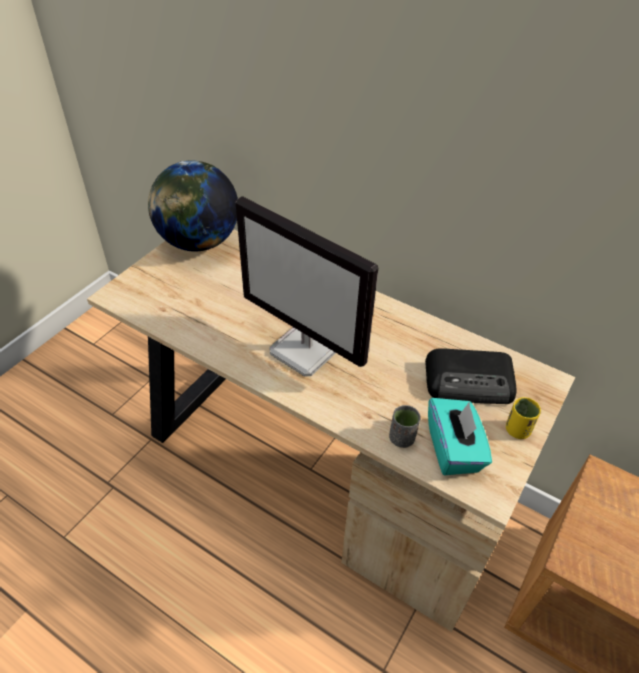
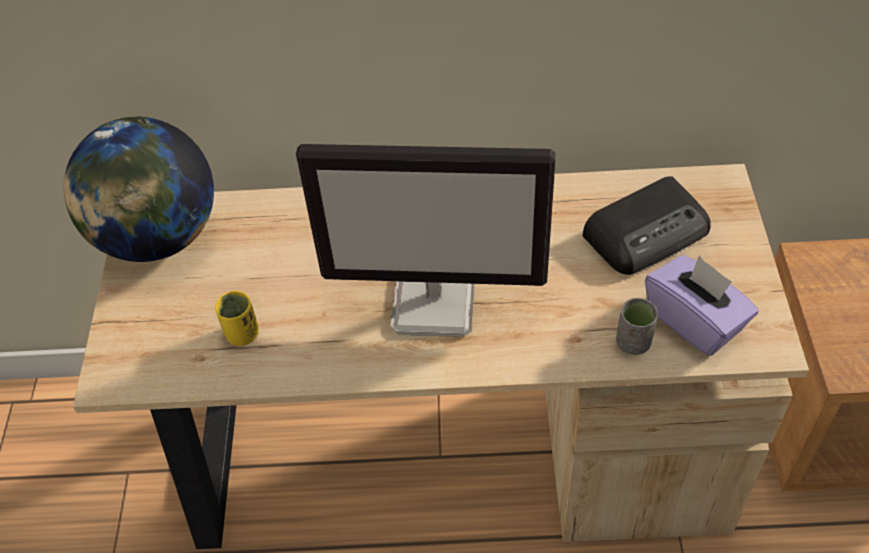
camera: 30 degrees left, 5 degrees up
turquoise tissue box [428,398,492,475] -> purple tissue box [645,255,759,356]
yellow cup [506,397,541,439] -> yellow cup moved to [215,291,259,346]

